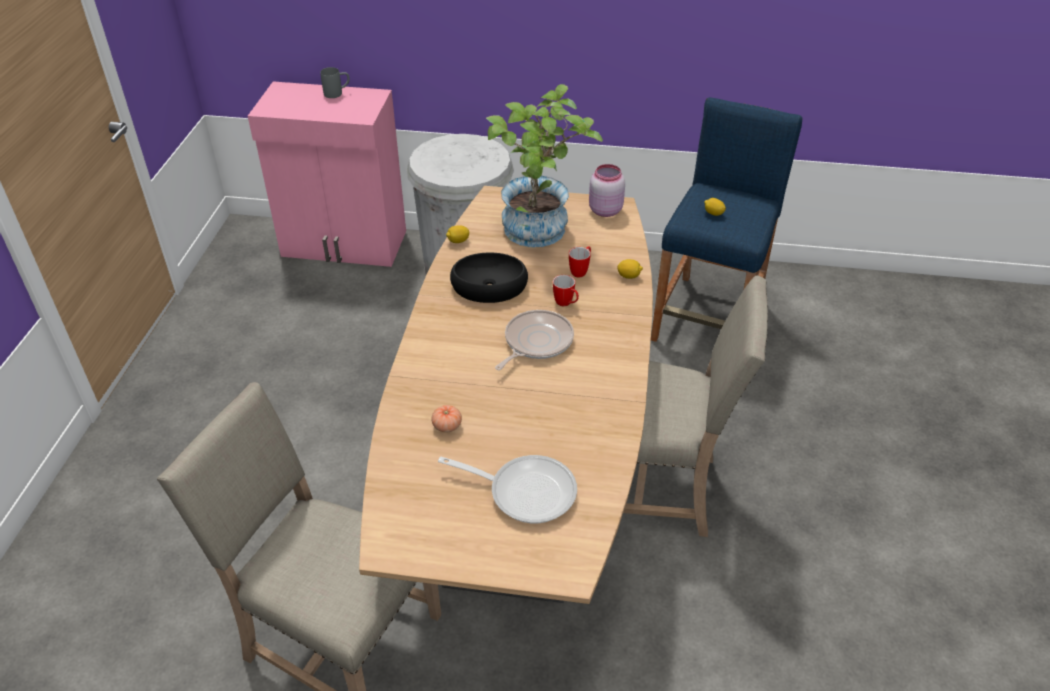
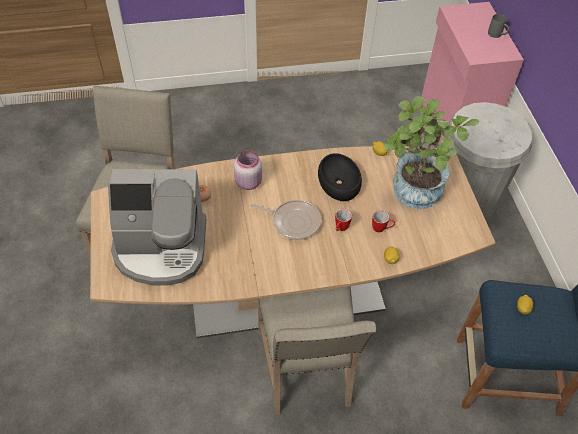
camera: 70 degrees right, 10 degrees up
frying pan [438,455,577,523] -> coffee machine [108,169,206,286]
pink jar [589,164,625,217] -> pink jar moved to [234,151,262,190]

